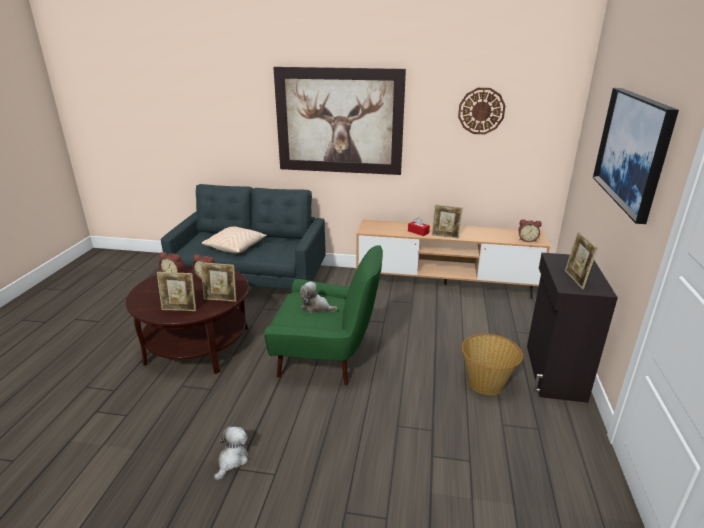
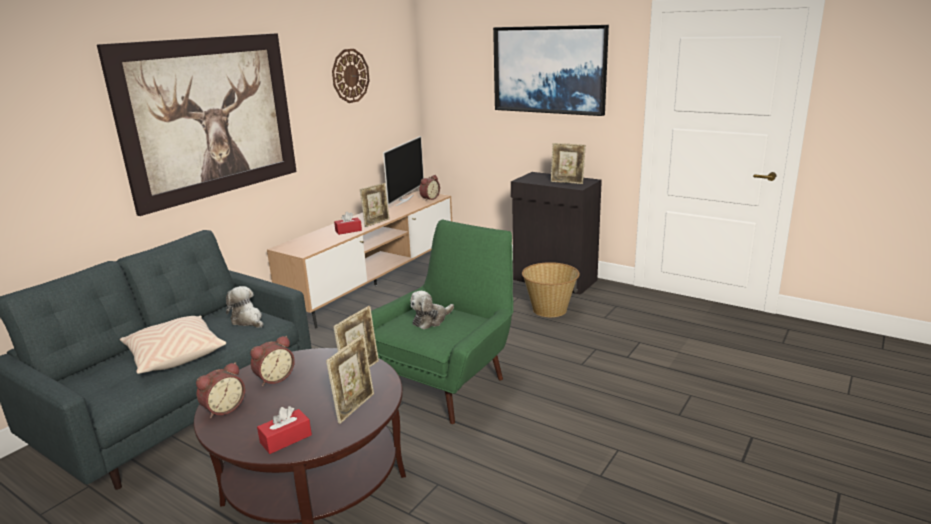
camera: 65 degrees left, 5 degrees down
plush toy [214,426,248,480] -> plush toy moved to [226,286,263,328]
none -> red tissue box [257,406,312,454]
none -> television [383,136,424,206]

